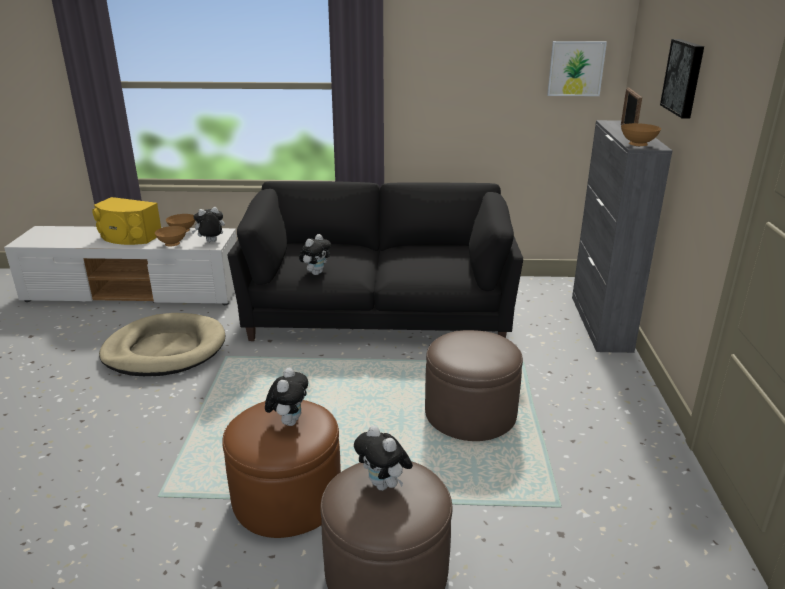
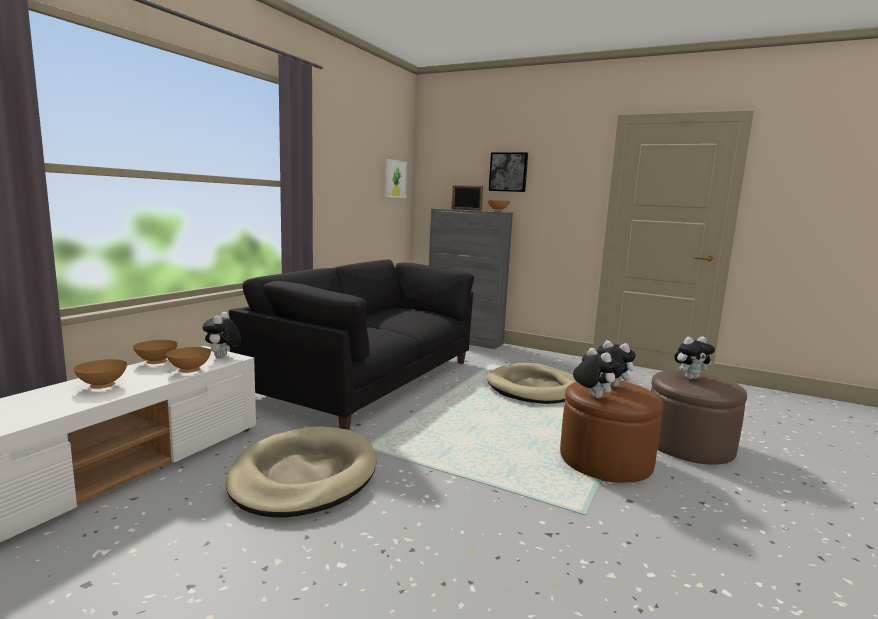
camera: 65 degrees left, 15 degrees down
yellow speaker [92,197,161,245] -> brown bowl [73,359,127,389]
plush toy [299,234,331,275] -> plush toy moved to [573,348,620,398]
brown ottoman [425,330,523,441] -> beige dog bed [487,363,576,404]

